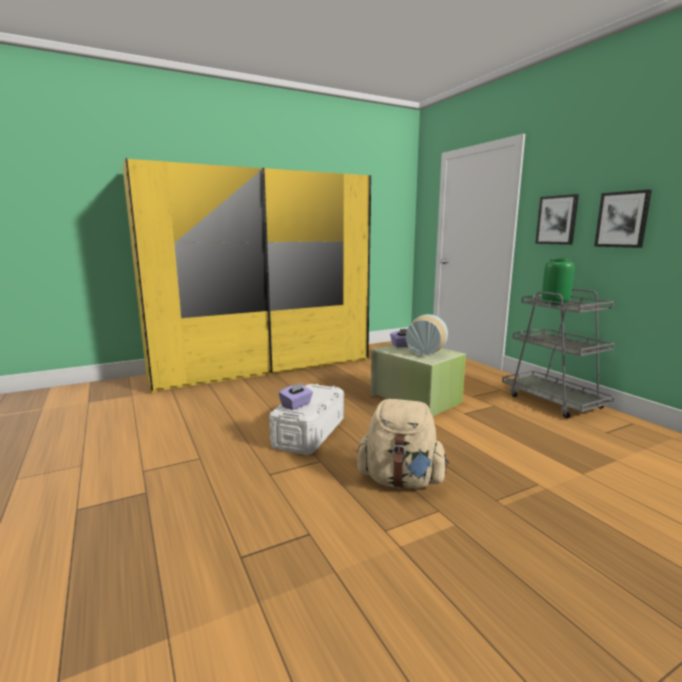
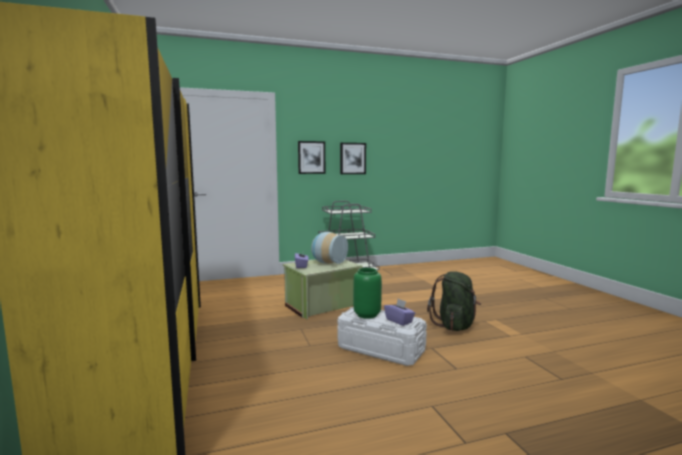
camera: 80 degrees left, 5 degrees down
beige backpack [357,399,449,489] -> green backpack [427,271,481,331]
green vase [542,258,575,305] -> green vase moved to [353,268,382,319]

